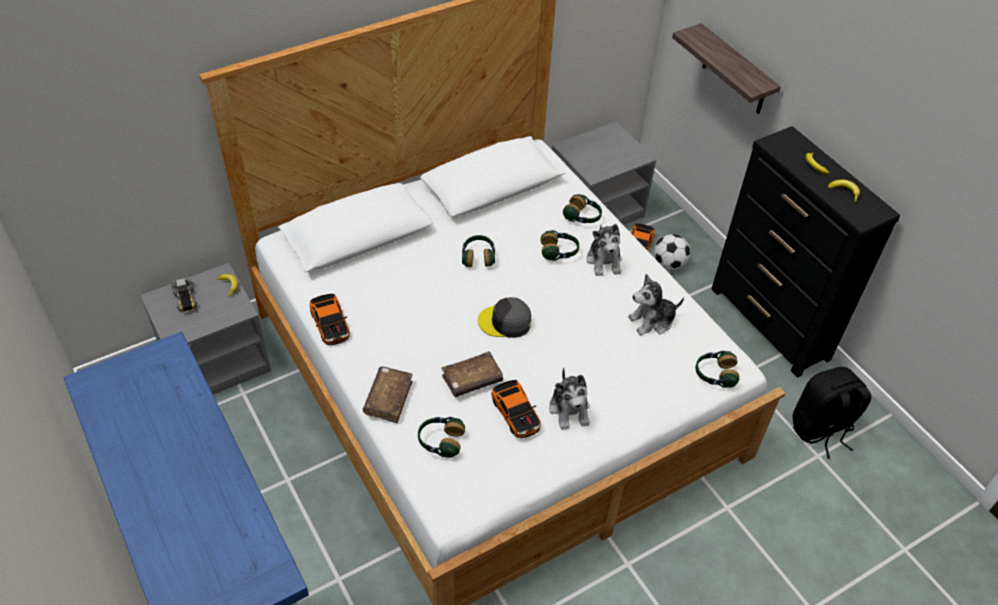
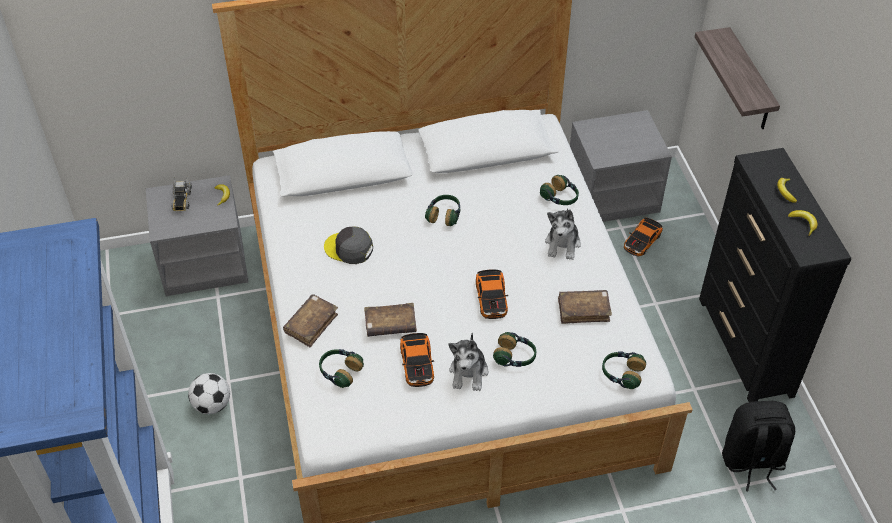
camera: 20 degrees right, 0 degrees up
toy car [309,294,350,345] -> toy car moved to [476,270,508,319]
grey cap [478,297,531,338] -> grey cap moved to [324,226,373,264]
headphones [541,230,579,261] -> headphones moved to [493,332,536,367]
plush toy [628,274,684,335] -> brown book [558,290,612,324]
football [654,234,690,270] -> football moved to [188,373,230,414]

